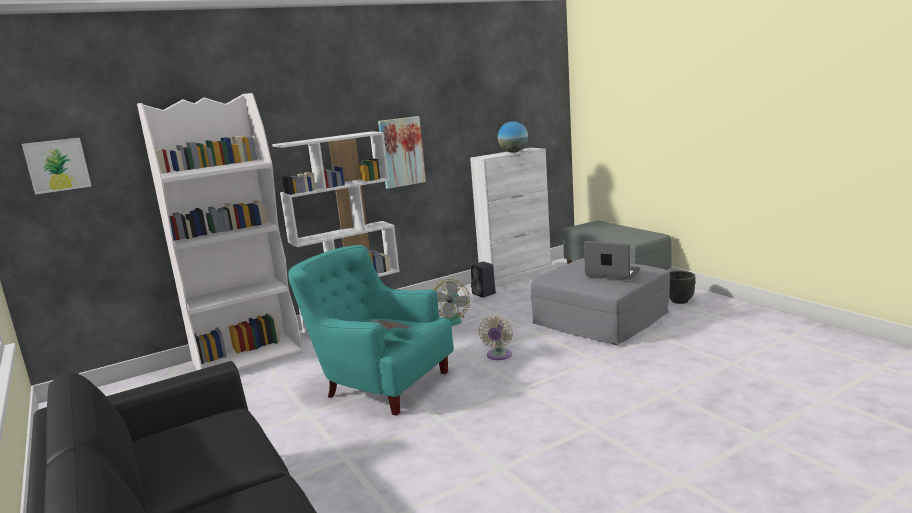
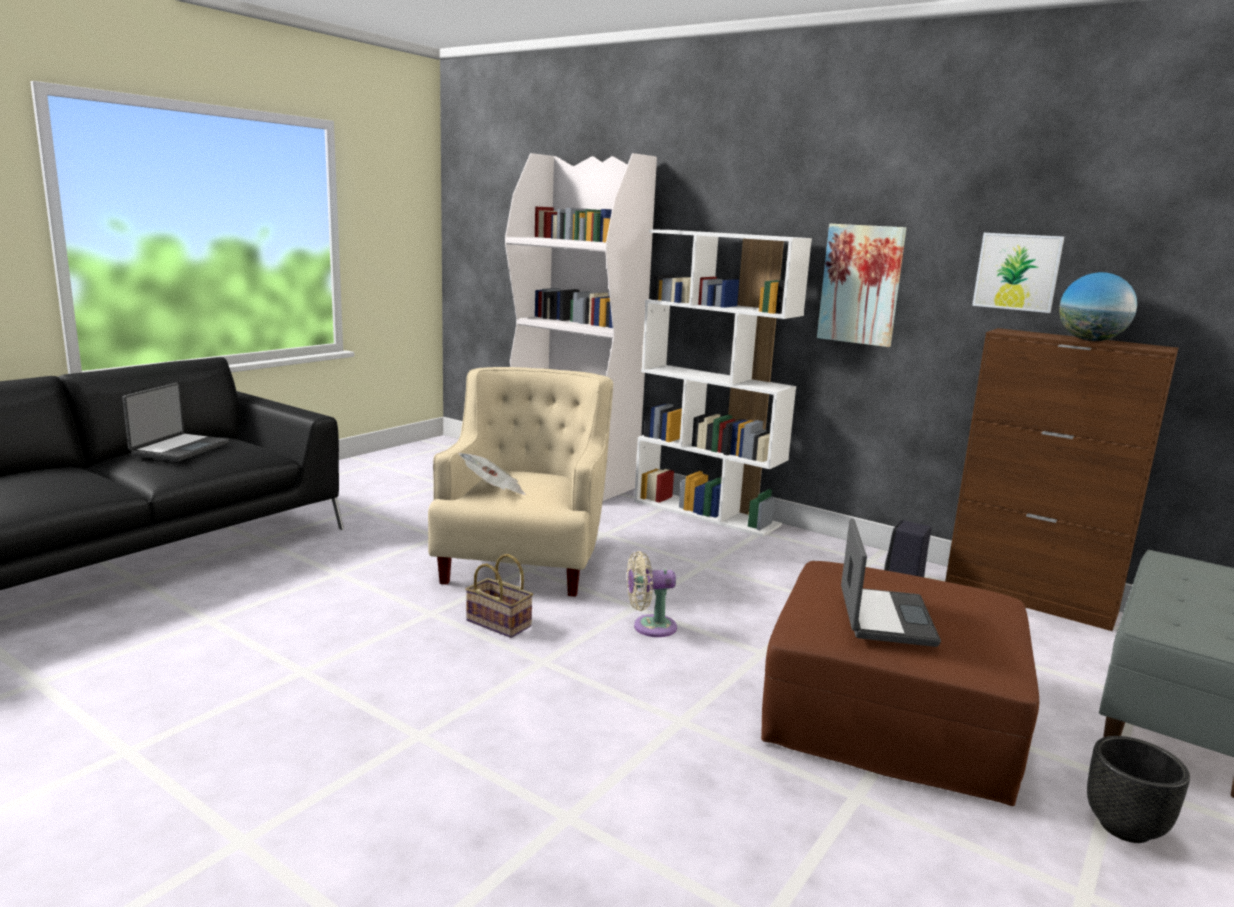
camera: 65 degrees right, 0 degrees up
picture [22,138,92,194] -> picture moved to [972,233,1064,313]
turquoise armchair [288,245,454,416] -> beige armchair [428,367,613,597]
fan [433,279,470,326] -> none
white cabinet [470,148,551,287] -> brown cabinet [945,328,1178,631]
grey ottoman [531,258,670,345] -> brown ottoman [761,561,1039,806]
none -> laptop [123,383,229,461]
none -> basket [465,554,533,638]

